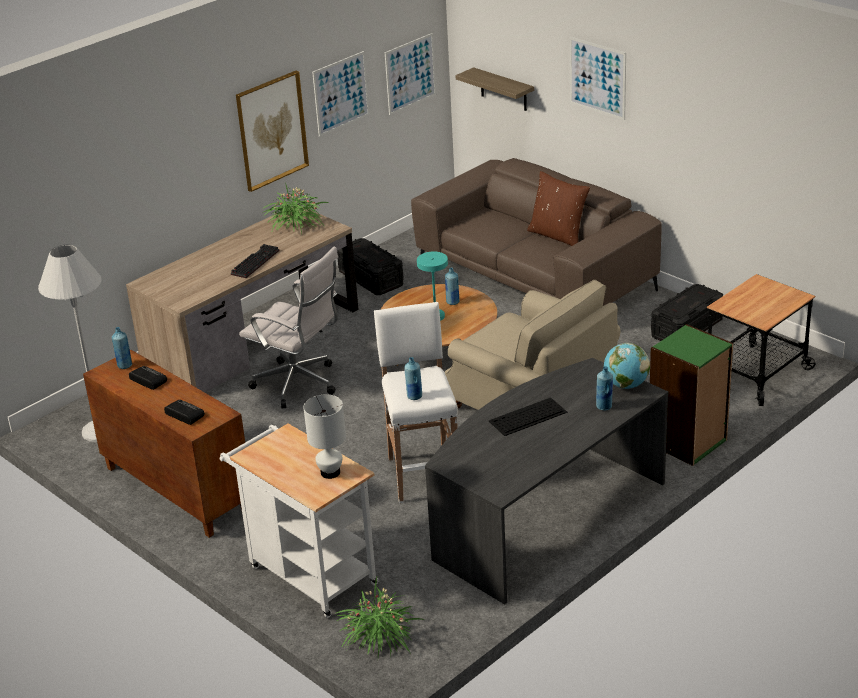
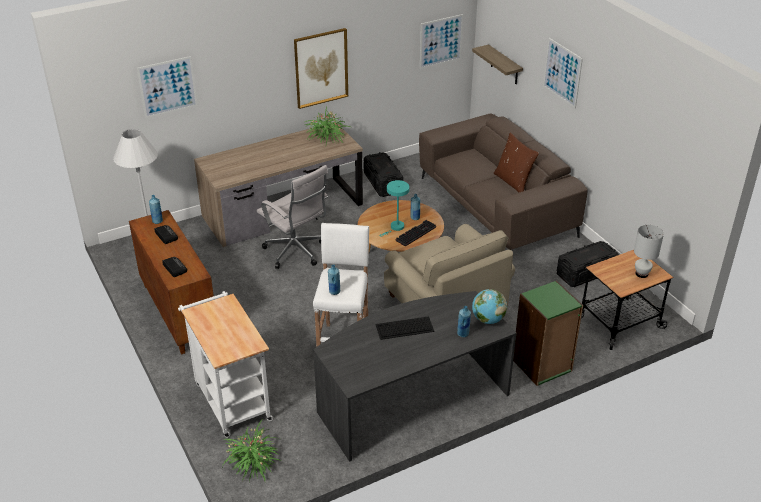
camera: 15 degrees right, 5 degrees up
keyboard [231,244,280,278] -> keyboard moved to [395,220,436,247]
white table lamp [303,394,346,479] -> white table lamp moved to [634,225,664,278]
picture [312,51,370,137] -> picture moved to [137,56,198,118]

